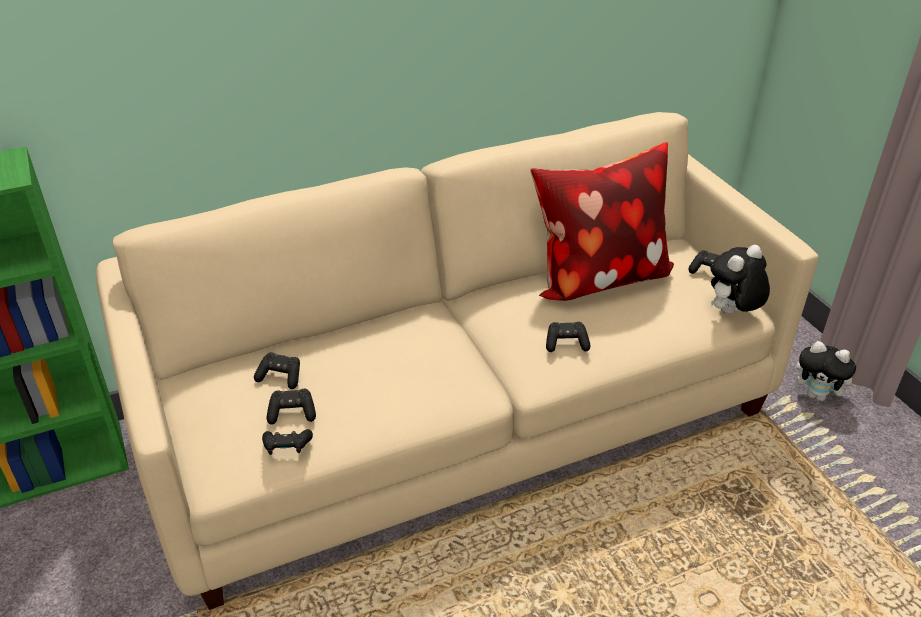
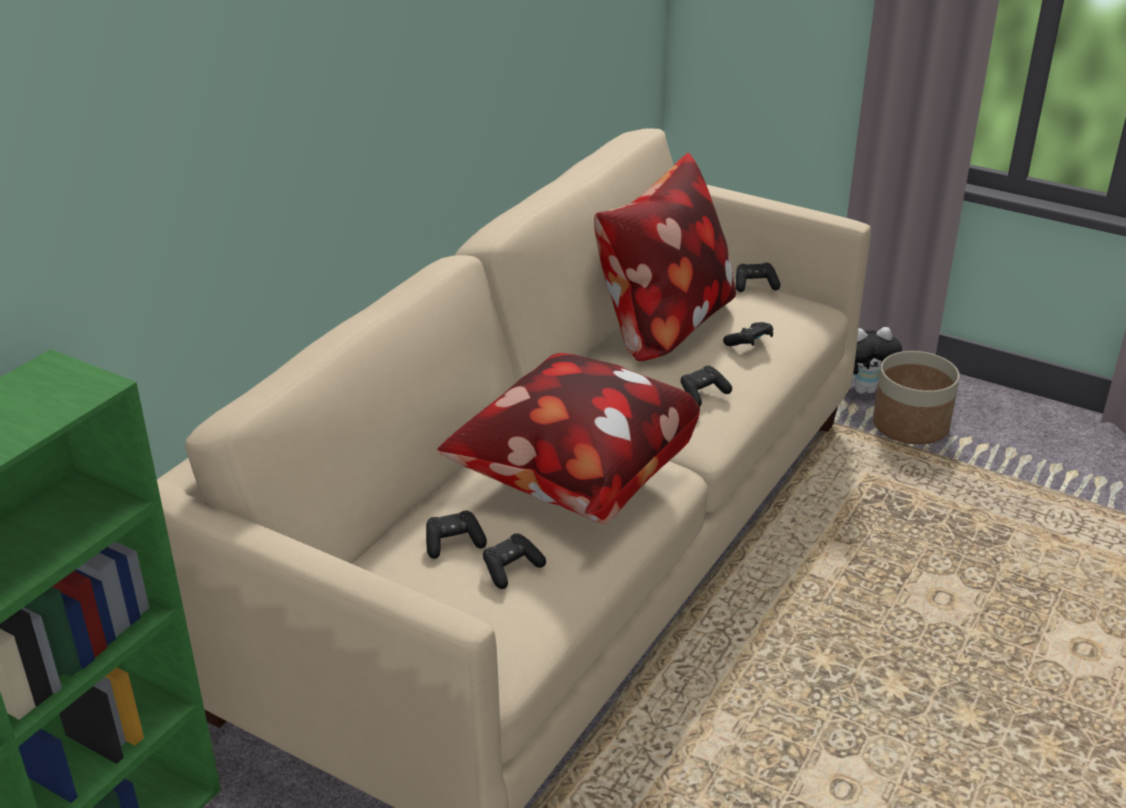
camera: 35 degrees left, 5 degrees down
black game controller [262,429,313,455] -> black game controller moved to [723,322,773,346]
plush toy [710,245,770,314] -> none
none -> pillow [437,353,700,524]
none -> planter [873,351,960,444]

